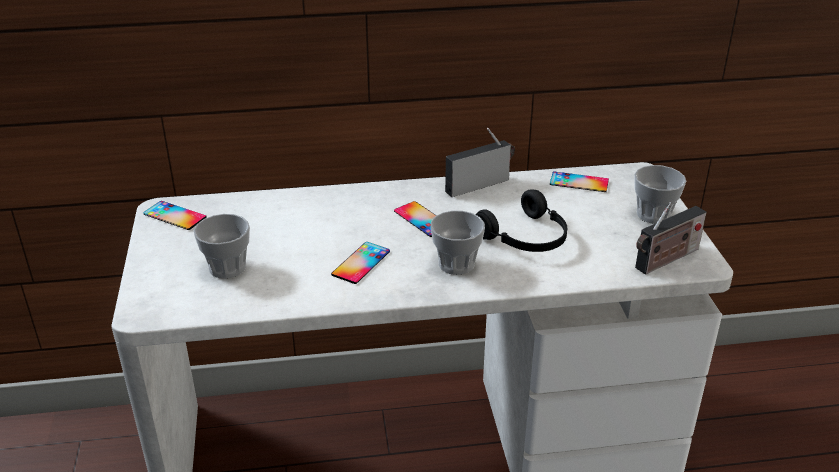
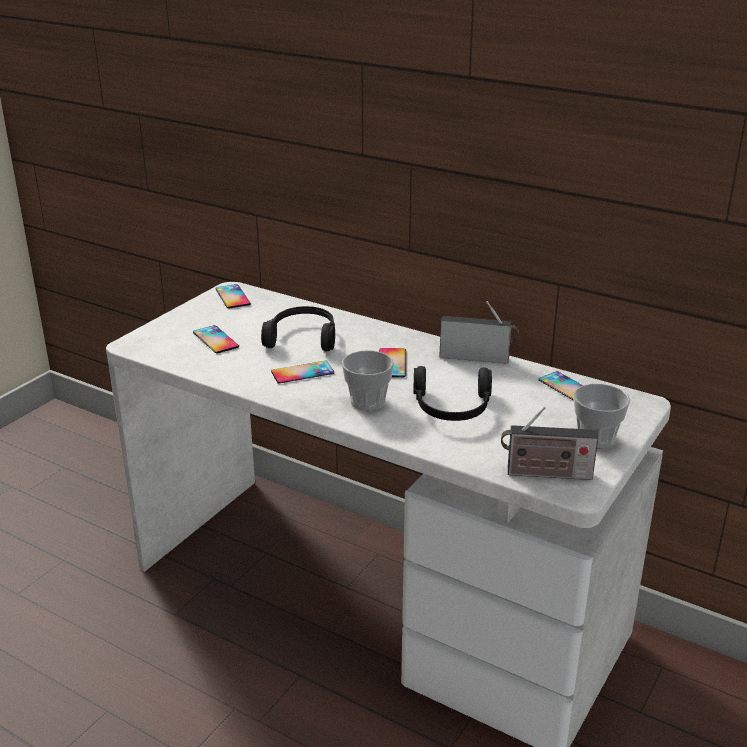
camera: 40 degrees right, 5 degrees down
cup [194,214,250,279] -> phone [193,325,239,354]
none -> black headphones [261,306,335,351]

